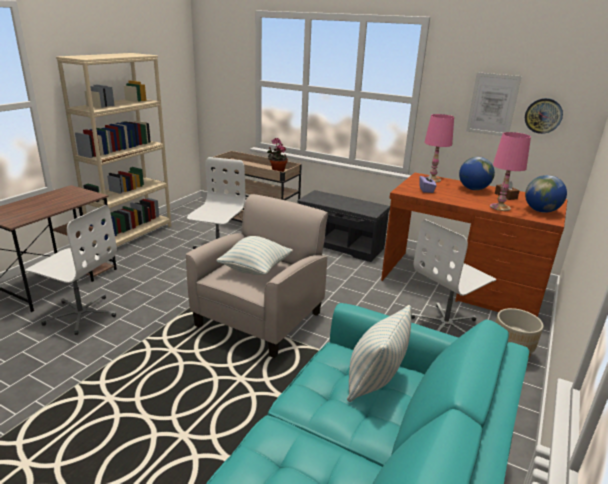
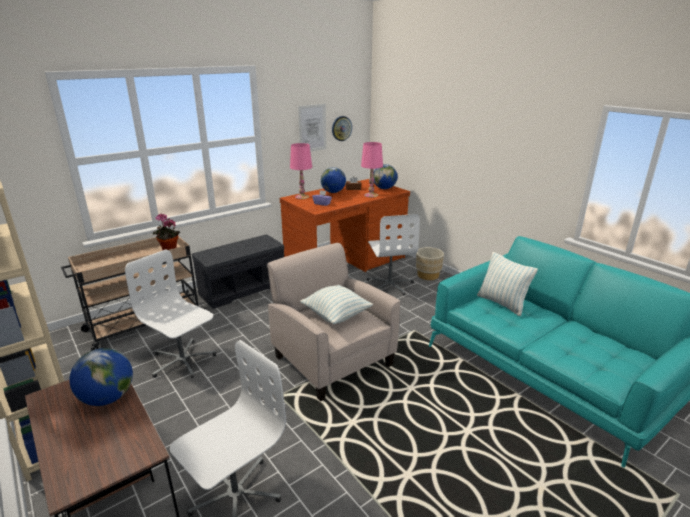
camera: 65 degrees left, 0 degrees up
none -> globe [69,348,133,406]

